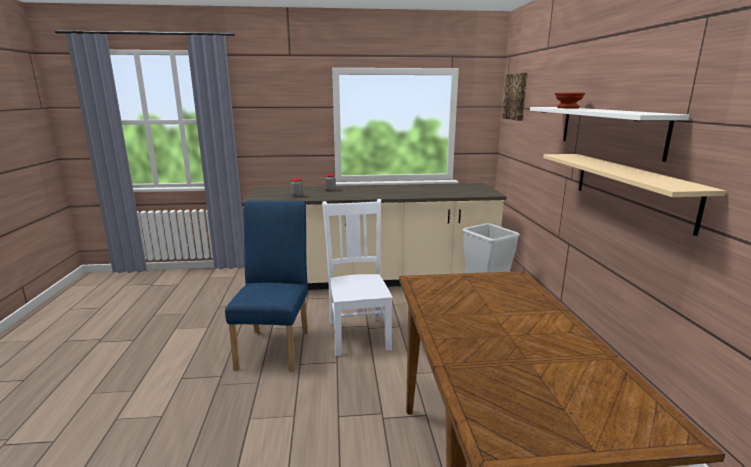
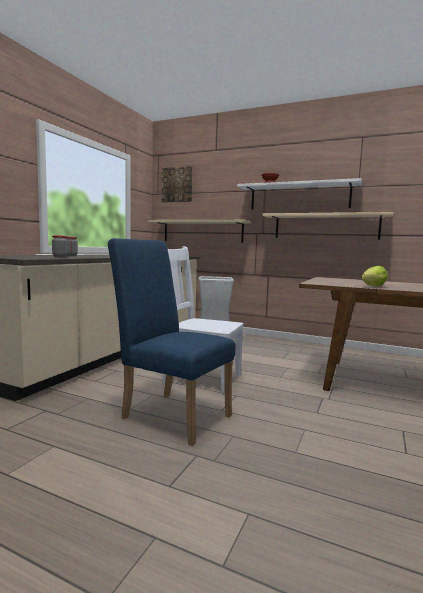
camera: 60 degrees left, 10 degrees down
none -> beige shelf [148,220,252,243]
none -> lettuce [361,266,388,286]

